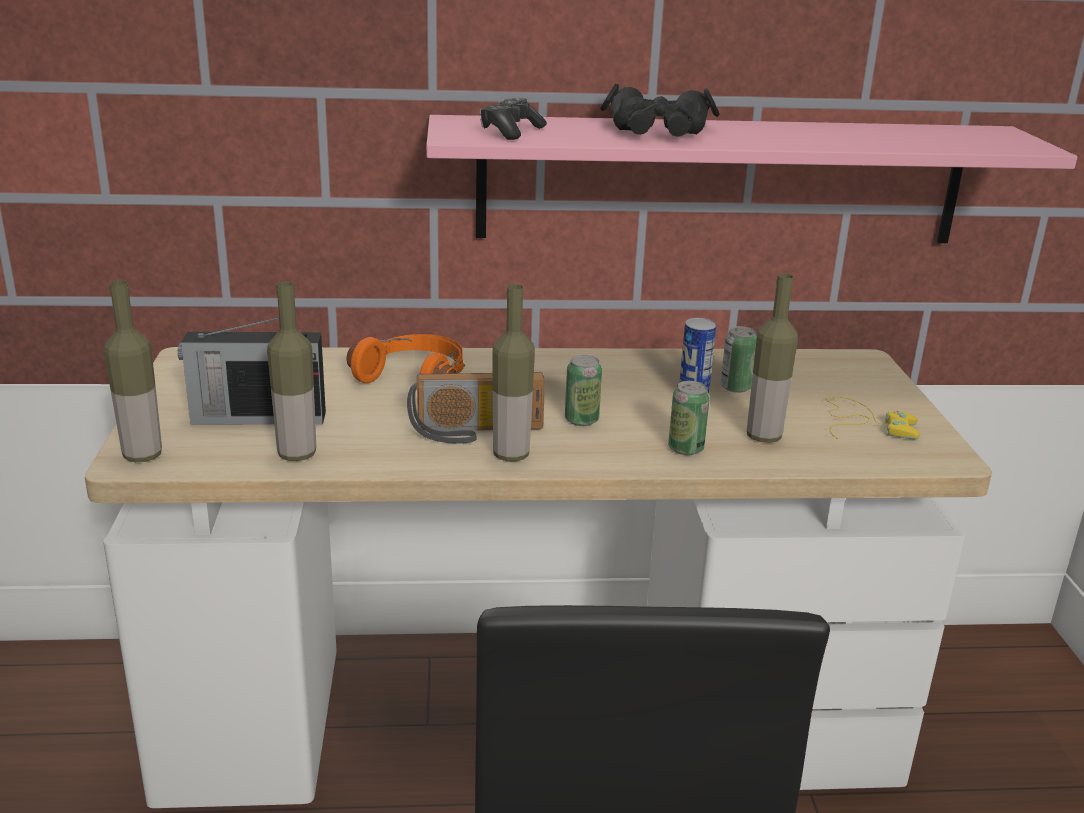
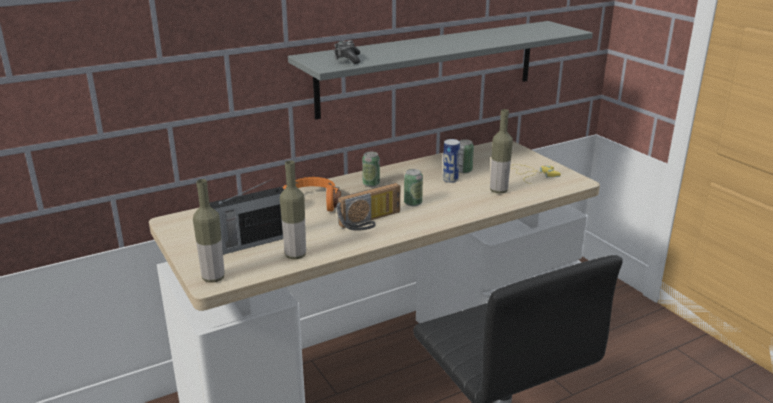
camera: 25 degrees left, 0 degrees up
pink shelf [426,115,1077,243] -> grey shelf [288,21,593,119]
bottle [493,284,535,461] -> none
black binoculars [600,83,720,137] -> none
can [668,381,710,455] -> can moved to [362,152,380,187]

